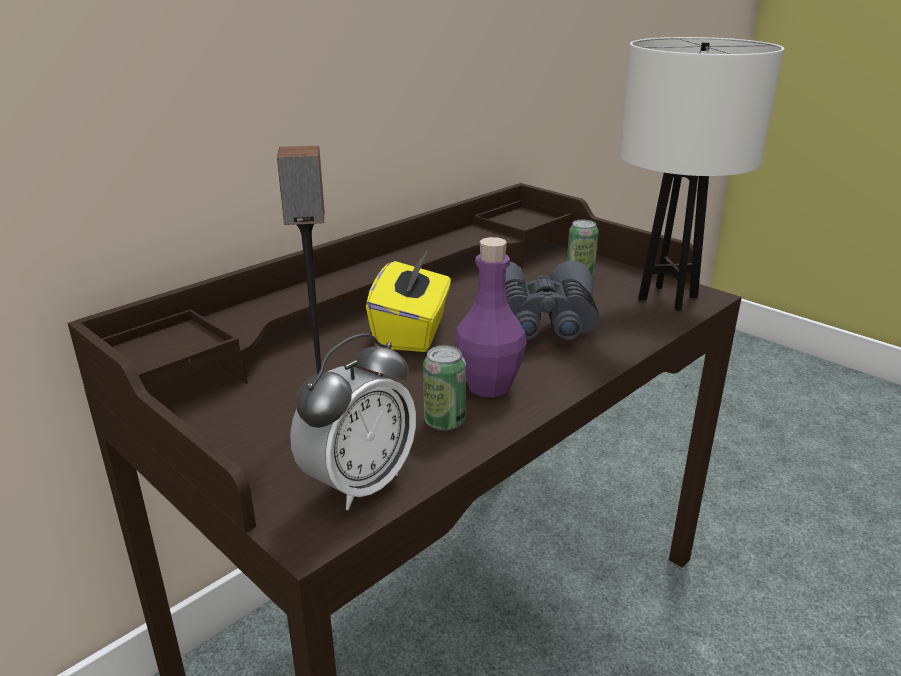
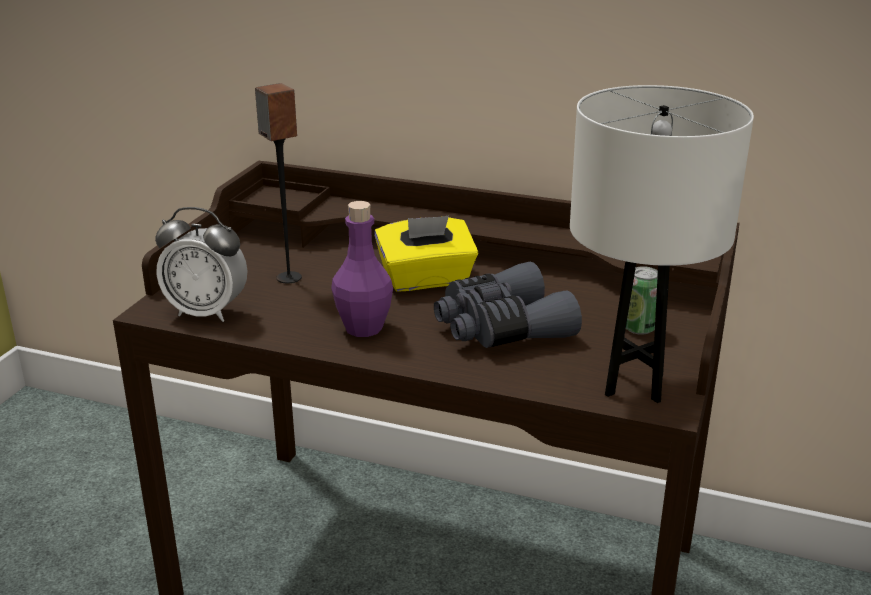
camera: 65 degrees right, 0 degrees up
can [423,346,466,431] -> none

